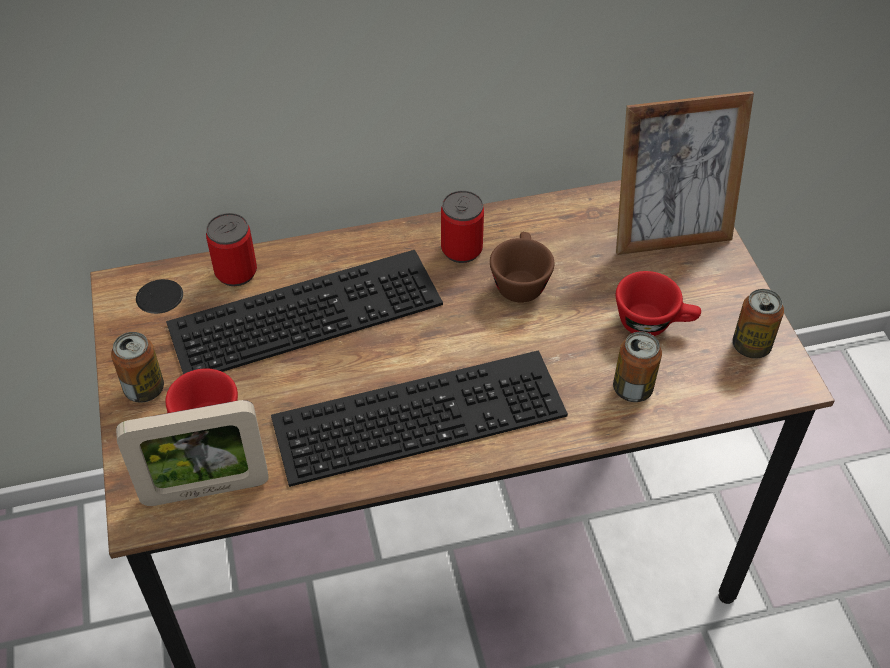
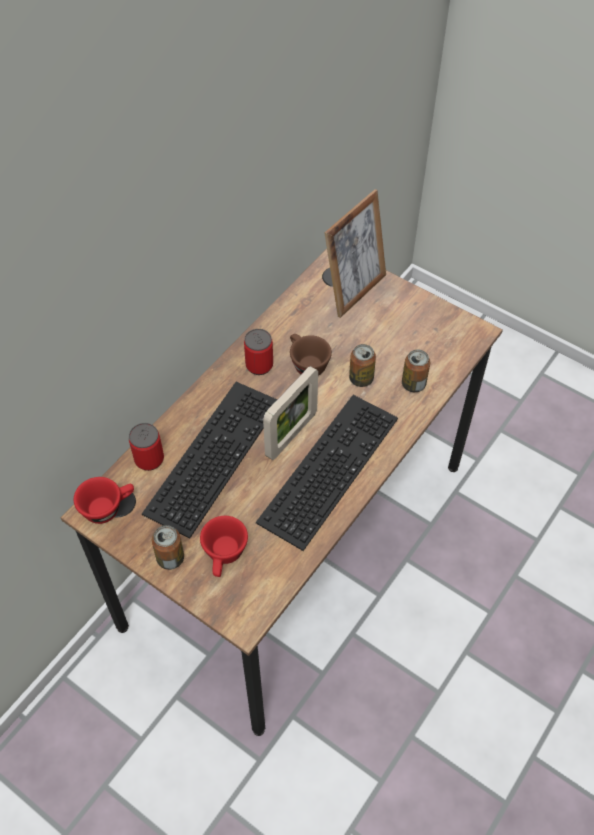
camera: 40 degrees left, 5 degrees up
picture frame [116,400,269,506] -> picture frame moved to [263,366,318,460]
red cup [616,271,701,336] -> red cup moved to [74,477,134,524]
can [733,289,784,359] -> can moved to [349,344,376,387]

